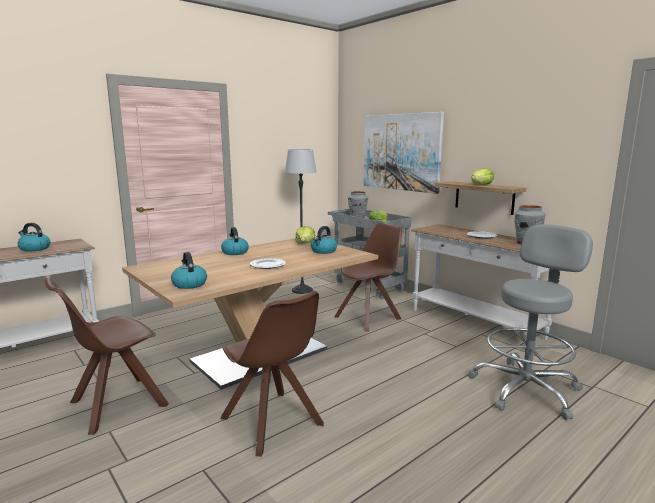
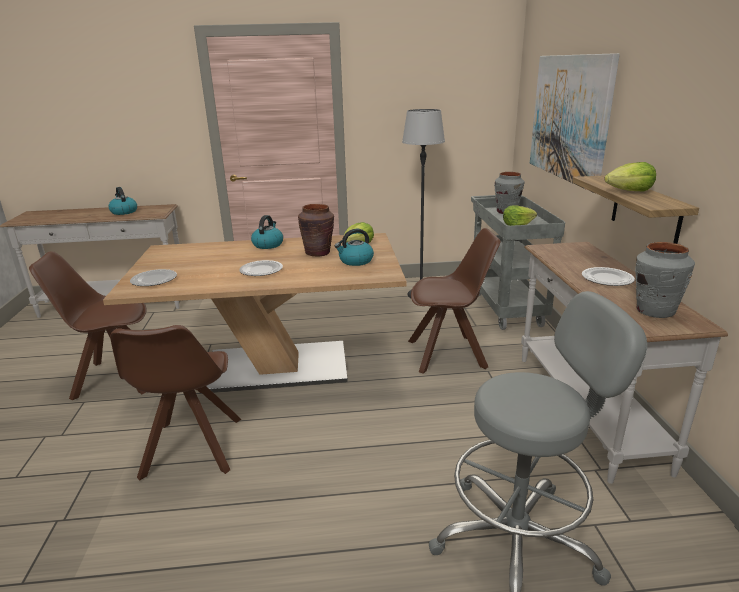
camera: 35 degrees right, 10 degrees up
kettle [171,252,207,289] -> plate [130,269,177,286]
none -> brown vase [298,204,334,256]

